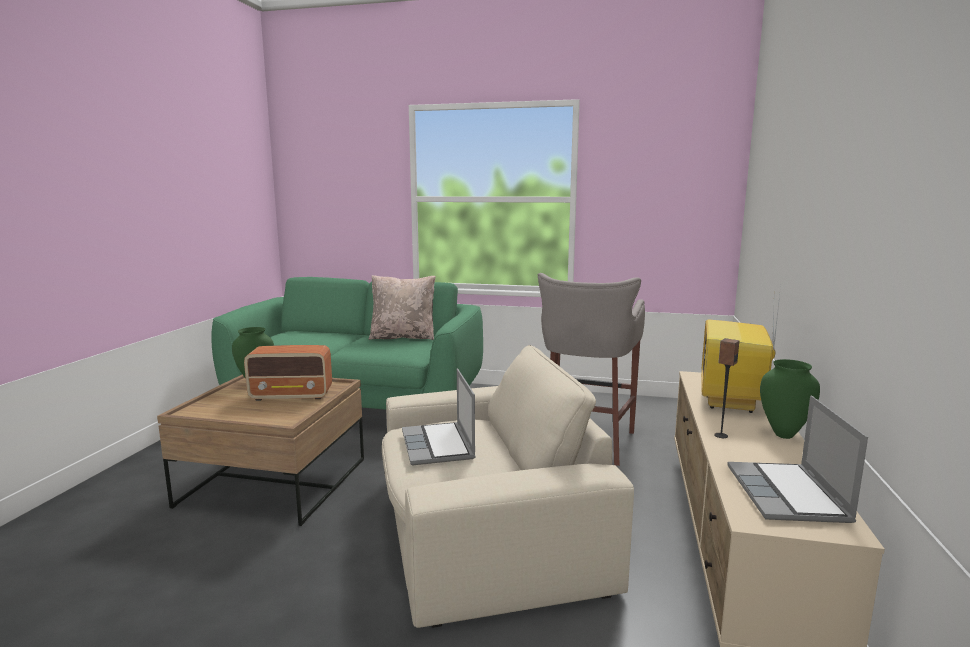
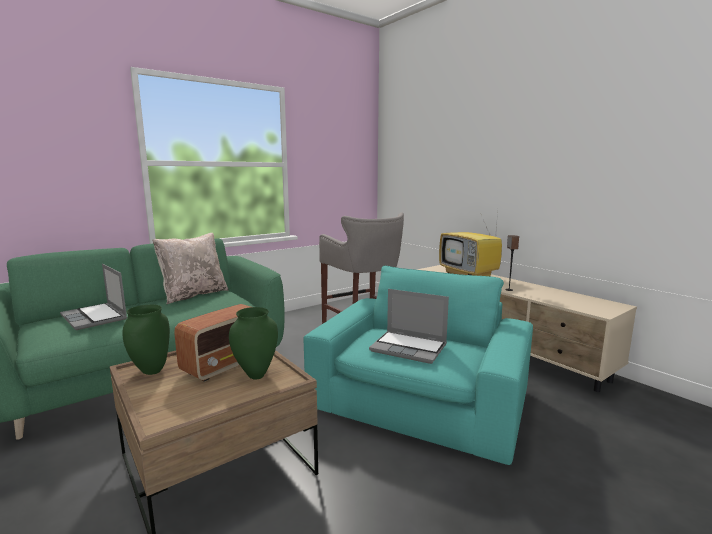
camera: 50 degrees left, 0 degrees up
beige armchair [382,345,634,628] -> turquoise armchair [304,266,533,465]
laptop [727,395,868,523] -> laptop moved to [60,264,127,330]
green vase [760,359,820,439] -> green vase moved to [229,307,278,380]

